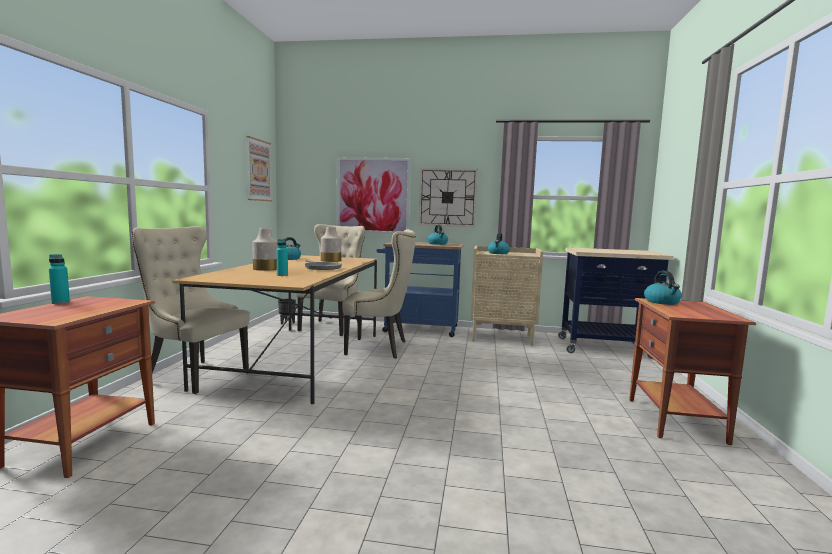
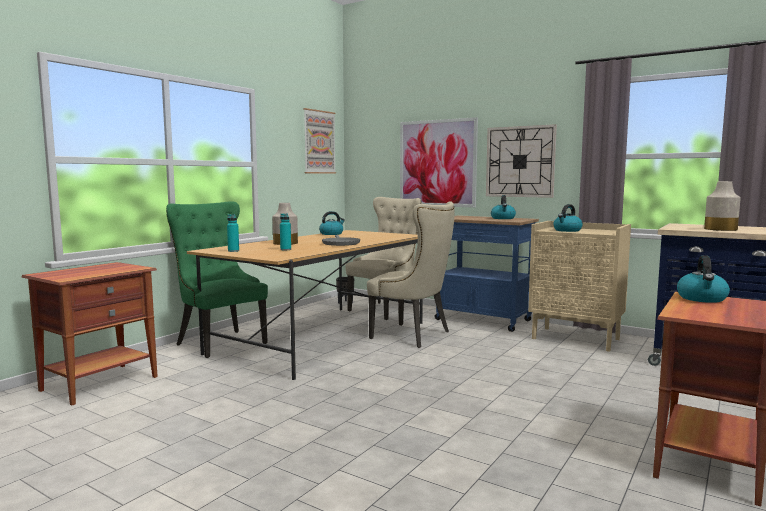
camera: 25 degrees right, 0 degrees up
turquoise bottle [49,254,70,304] -> turquoise bottle moved to [227,214,239,252]
beige chair [132,226,250,394] -> green chair [166,201,268,358]
beige vase [321,227,341,262] -> beige vase moved to [704,181,741,231]

